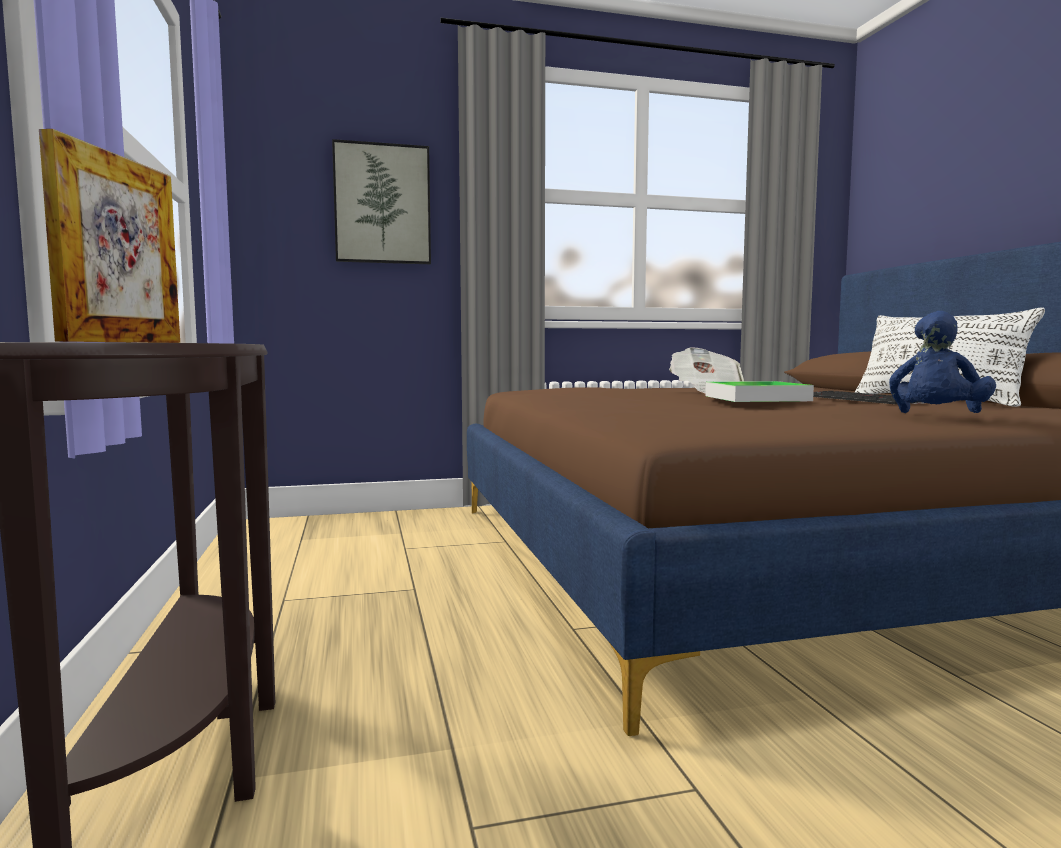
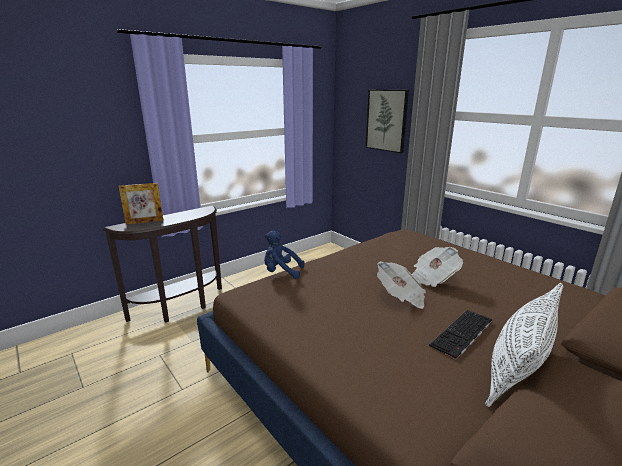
camera: 65 degrees right, 15 degrees up
tray [705,381,814,402] -> newspaper [377,261,426,309]
blue plush toy [889,311,996,413] -> blue plush toy moved to [264,231,305,279]

